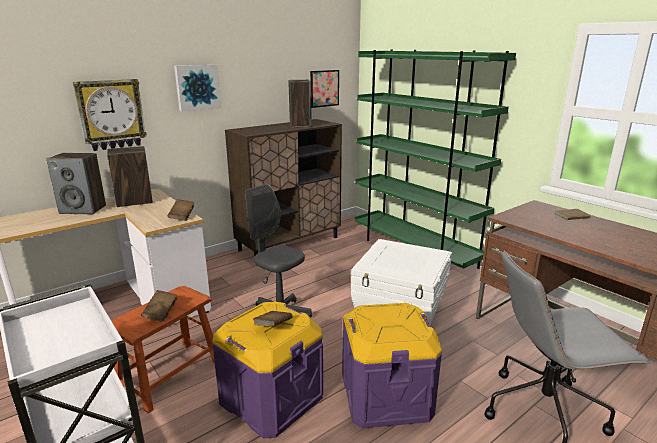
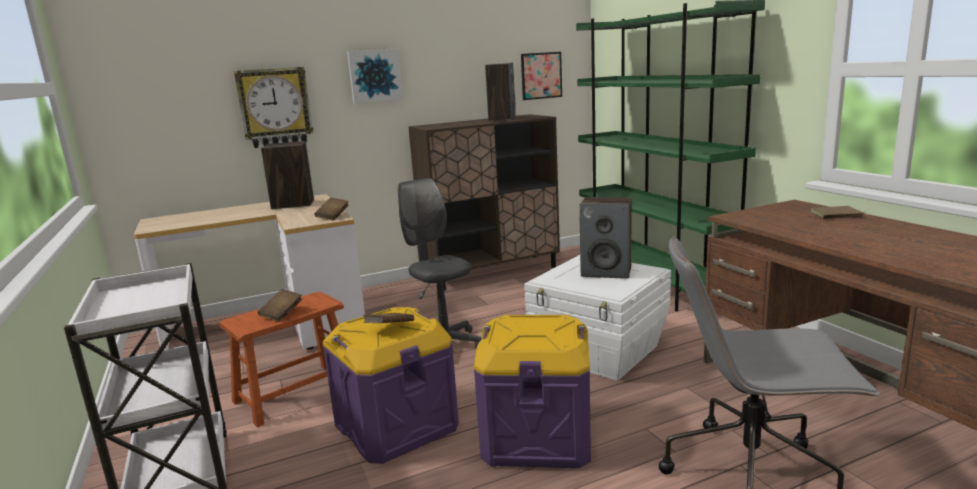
camera: 15 degrees right, 5 degrees down
speaker [46,153,106,214] -> speaker moved to [579,197,632,279]

